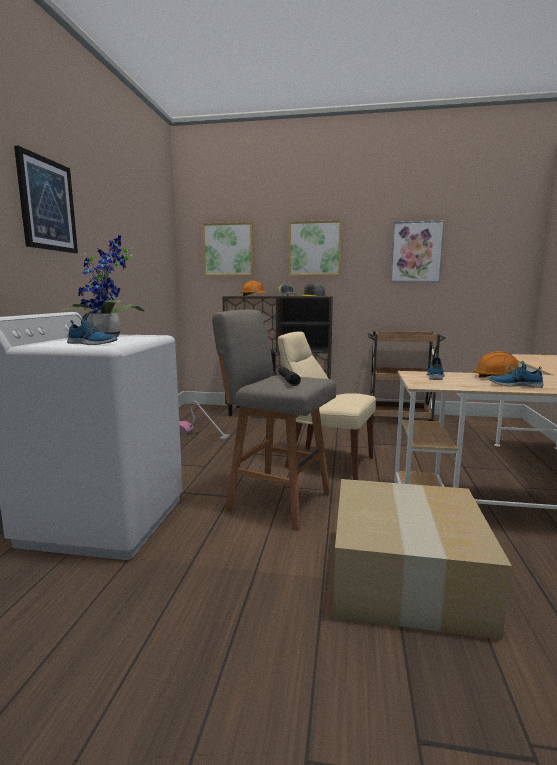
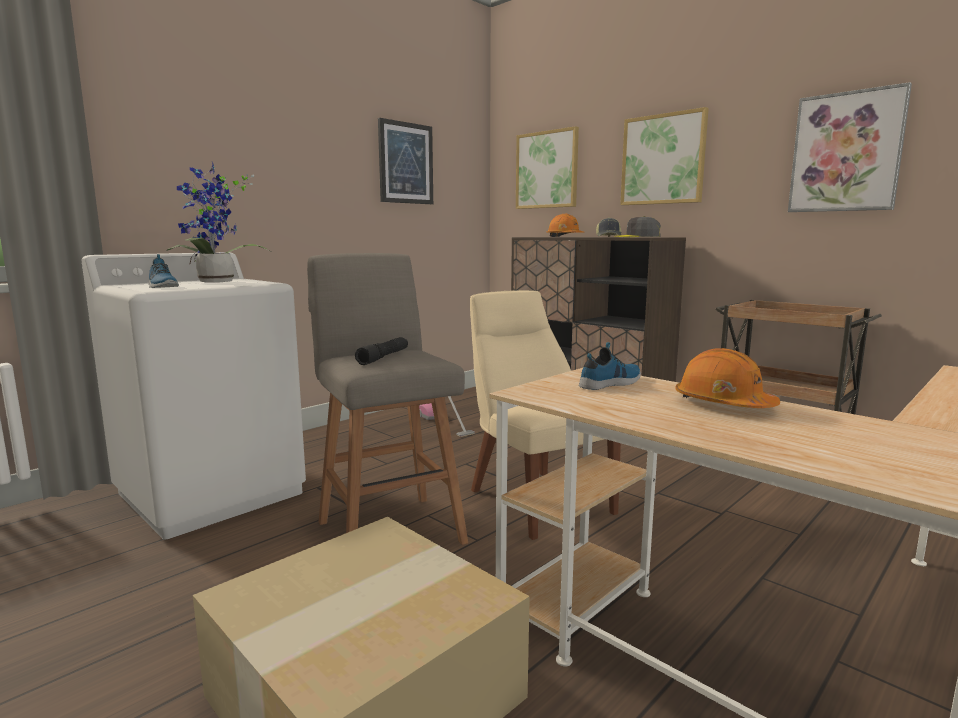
camera: 35 degrees right, 0 degrees up
picture [14,146,78,253] -> picture moved to [378,118,433,204]
shoe [489,361,543,388] -> none

